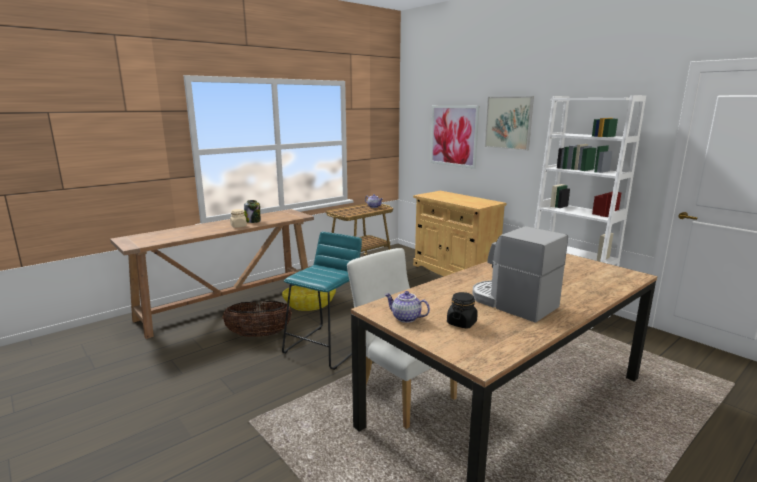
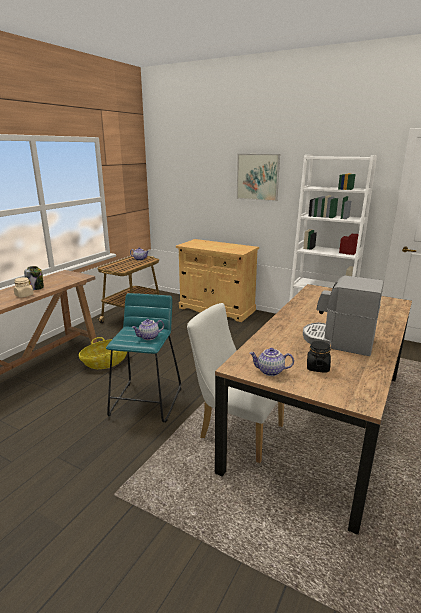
camera: 20 degrees left, 5 degrees up
basket [222,301,292,337] -> none
picture [430,105,479,169] -> none
none -> teapot [132,319,164,340]

